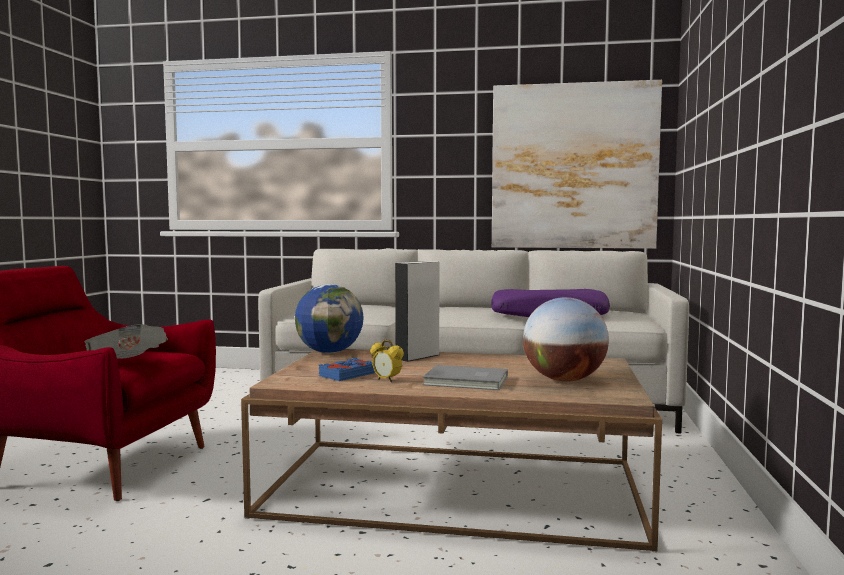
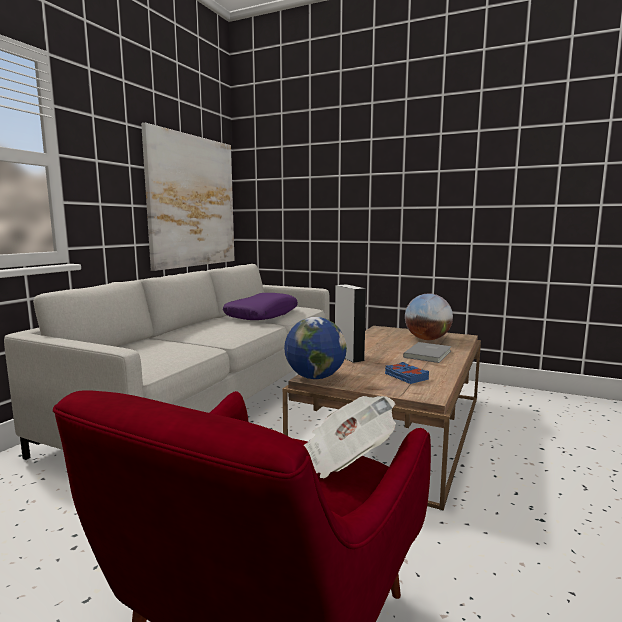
camera: 75 degrees left, 5 degrees up
alarm clock [370,339,404,383] -> none

